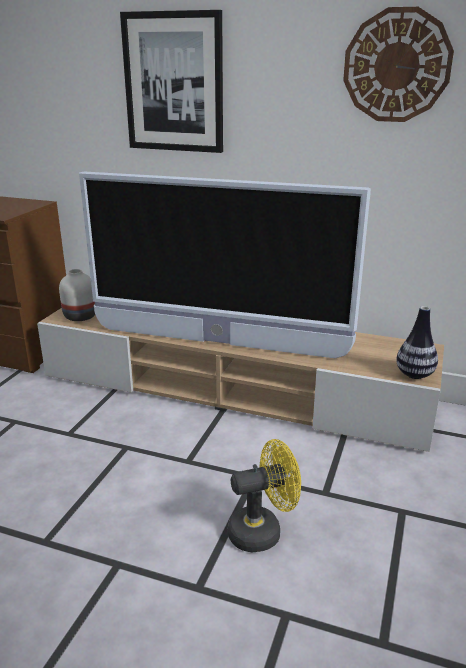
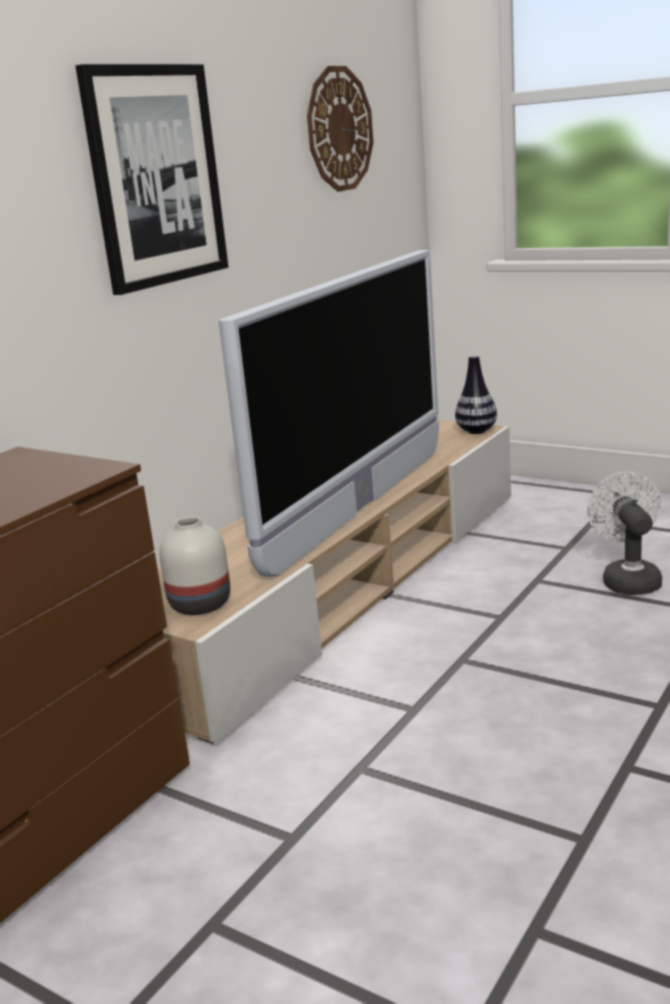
camera: 75 degrees left, 5 degrees down
yellow fan [228,439,301,553] -> white fan [587,472,662,595]

